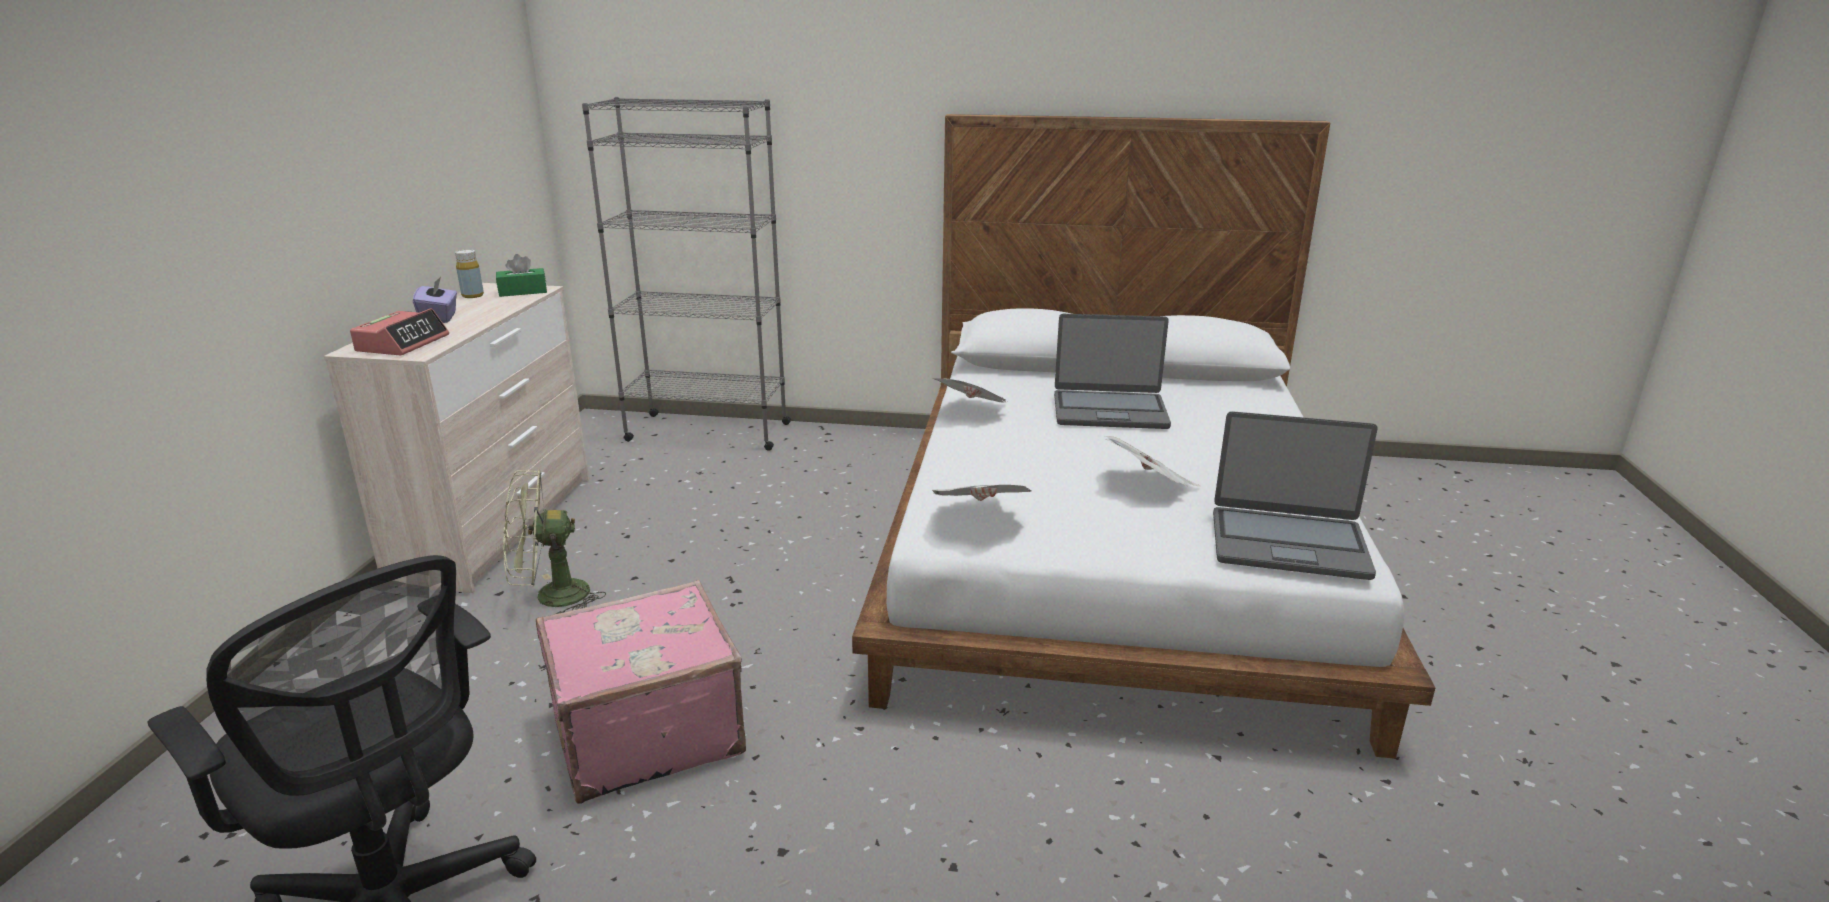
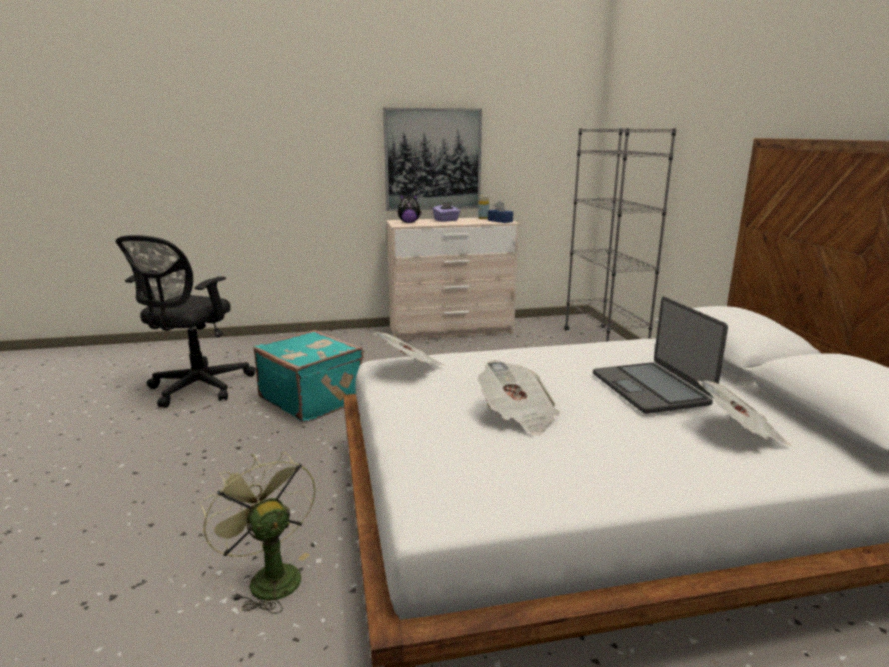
camera: 70 degrees right, 5 degrees down
alarm clock [350,308,449,355] -> plush toy [398,194,422,223]
green tissue box [496,254,547,297] -> blue tissue box [488,201,513,223]
green fan [503,470,606,614] -> green fan moved to [200,451,316,614]
pink suitcase [536,580,746,804] -> turquoise suitcase [253,330,364,422]
newspaper [935,378,1007,402] -> newspaper moved to [697,380,791,445]
laptop [1213,411,1378,580] -> none
none -> picture [383,108,482,211]

